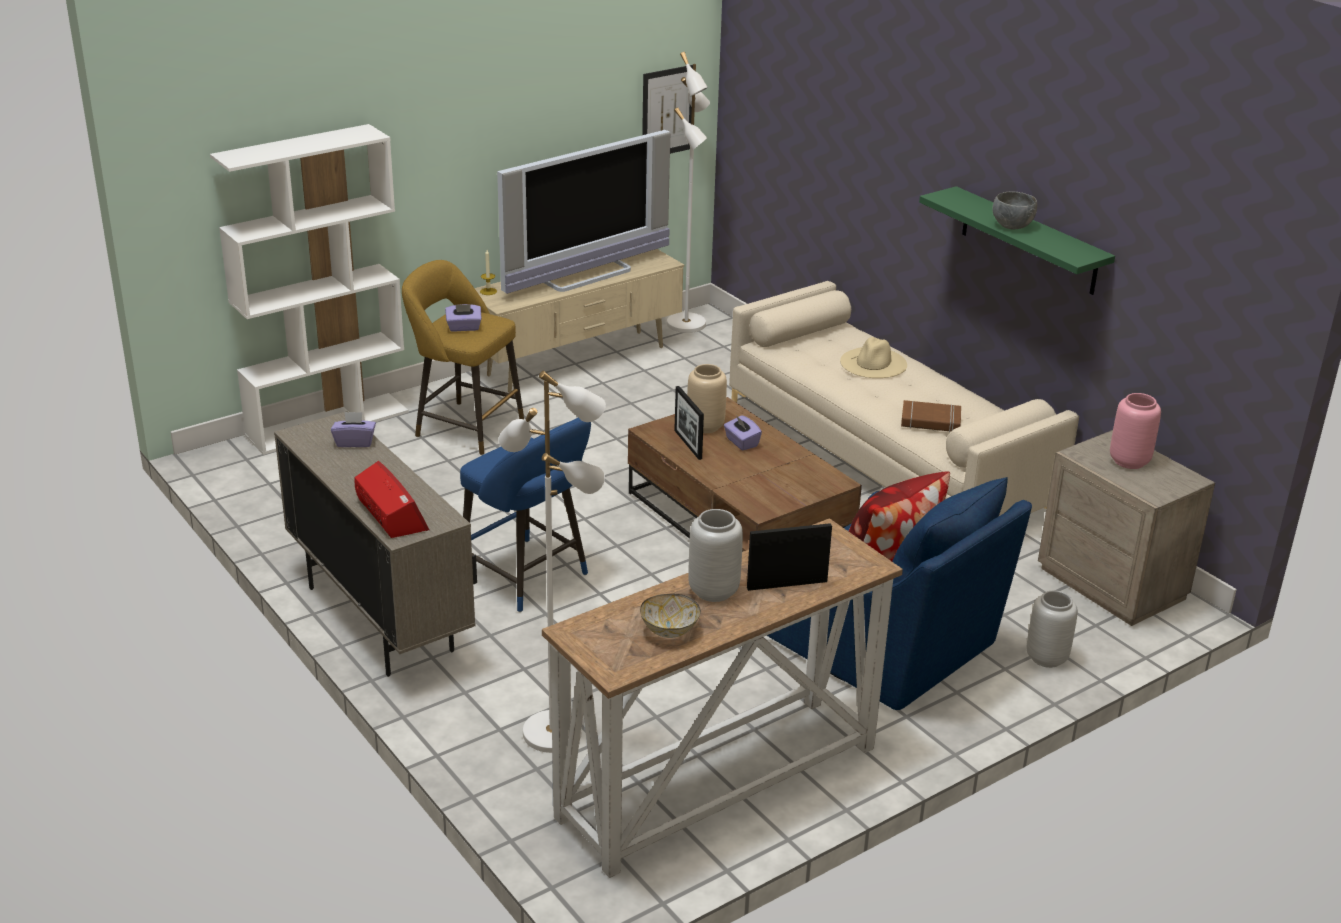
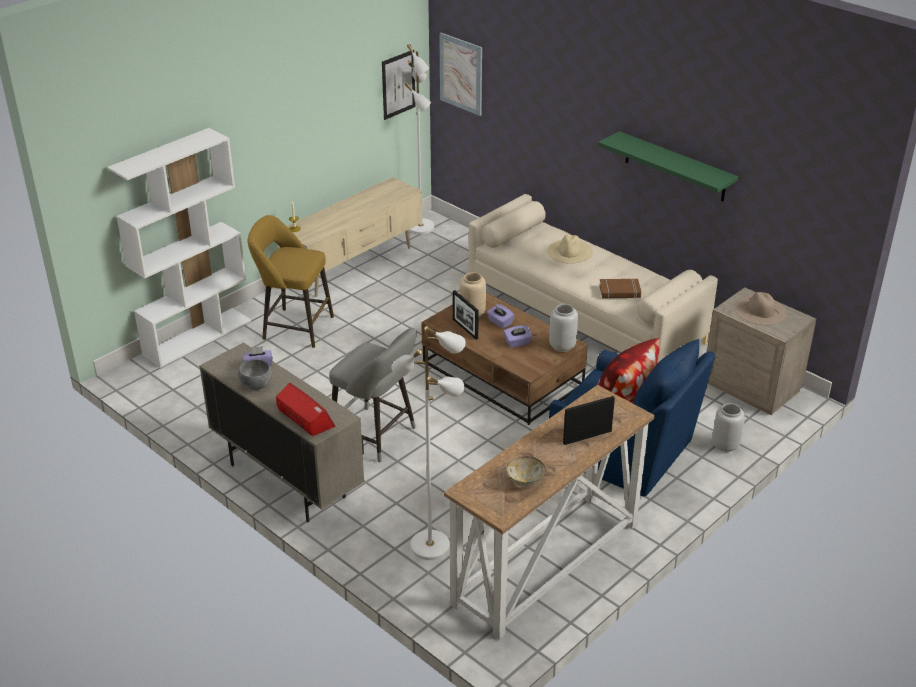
camera: 10 degrees left, 5 degrees up
purple tissue box [445,304,482,331] -> purple tissue box moved to [504,325,533,348]
blue stool [460,418,591,612] -> grey stool [329,328,417,462]
television [497,130,670,294] -> none
grey vase [688,509,743,602] -> grey vase moved to [549,304,578,352]
grey bowl [992,191,1037,229] -> grey bowl moved to [238,359,272,390]
pink vase [1110,393,1161,469] -> beige hat [735,292,787,325]
none -> picture [439,33,482,116]

